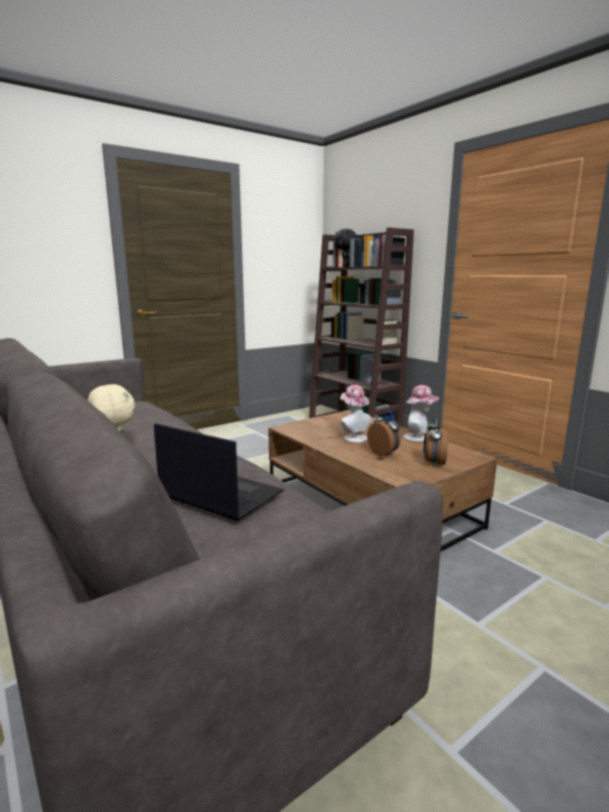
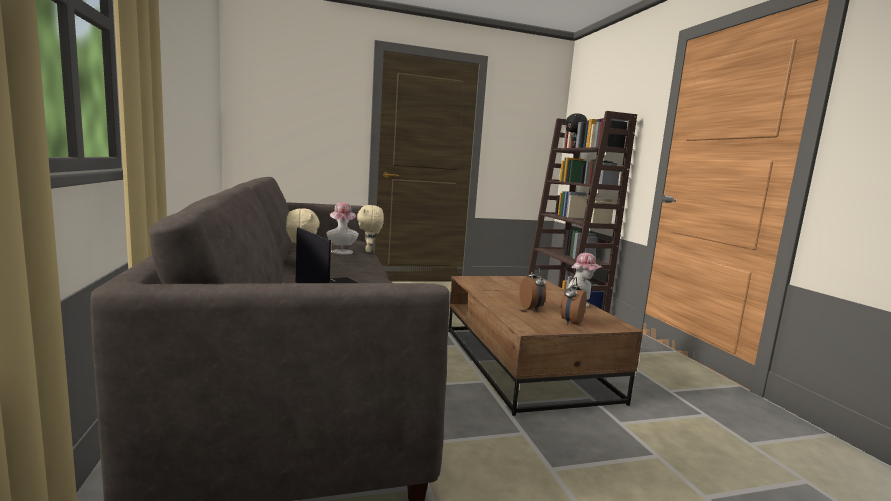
camera: 20 degrees right, 5 degrees down
hat [340,385,372,443] -> hat moved to [326,202,359,254]
none -> beige plush toy [357,205,384,252]

